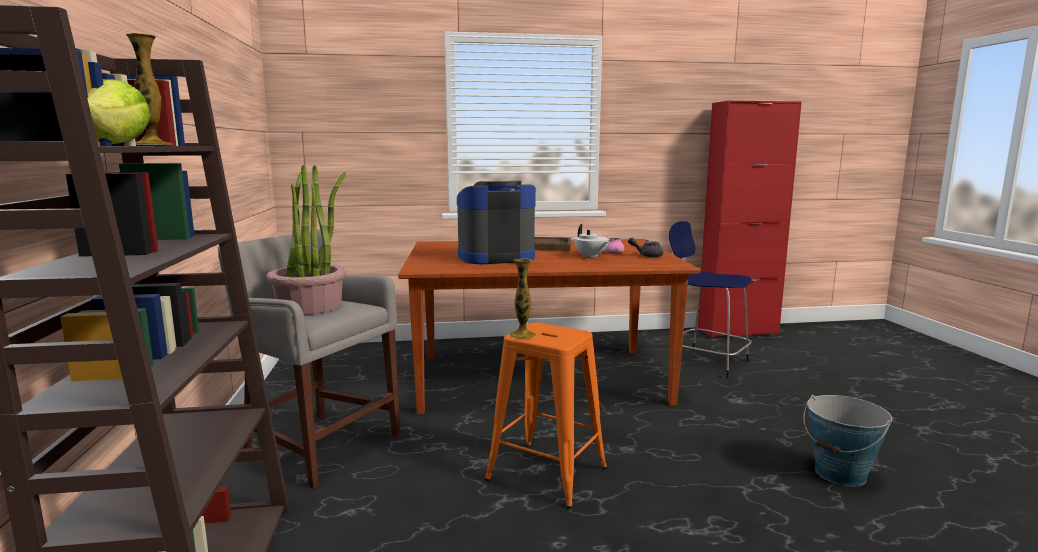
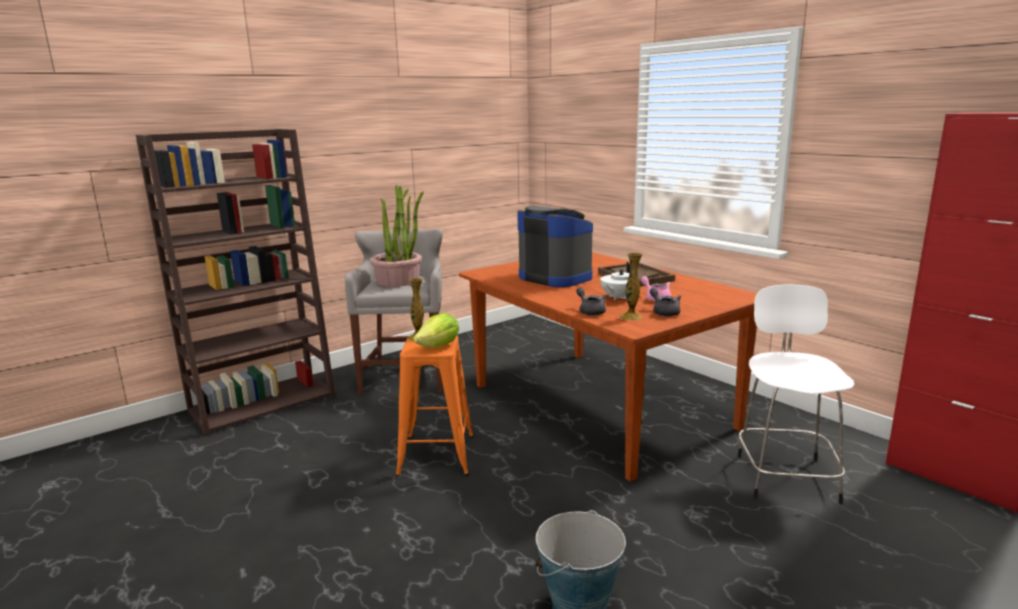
camera: 60 degrees right, 5 degrees up
lettuce [87,79,151,144] -> lettuce moved to [413,313,459,348]
vase [126,33,173,145] -> vase moved to [620,253,643,320]
blue stool [669,221,752,378] -> white stool [737,285,854,504]
none -> grey teapot [576,287,607,316]

